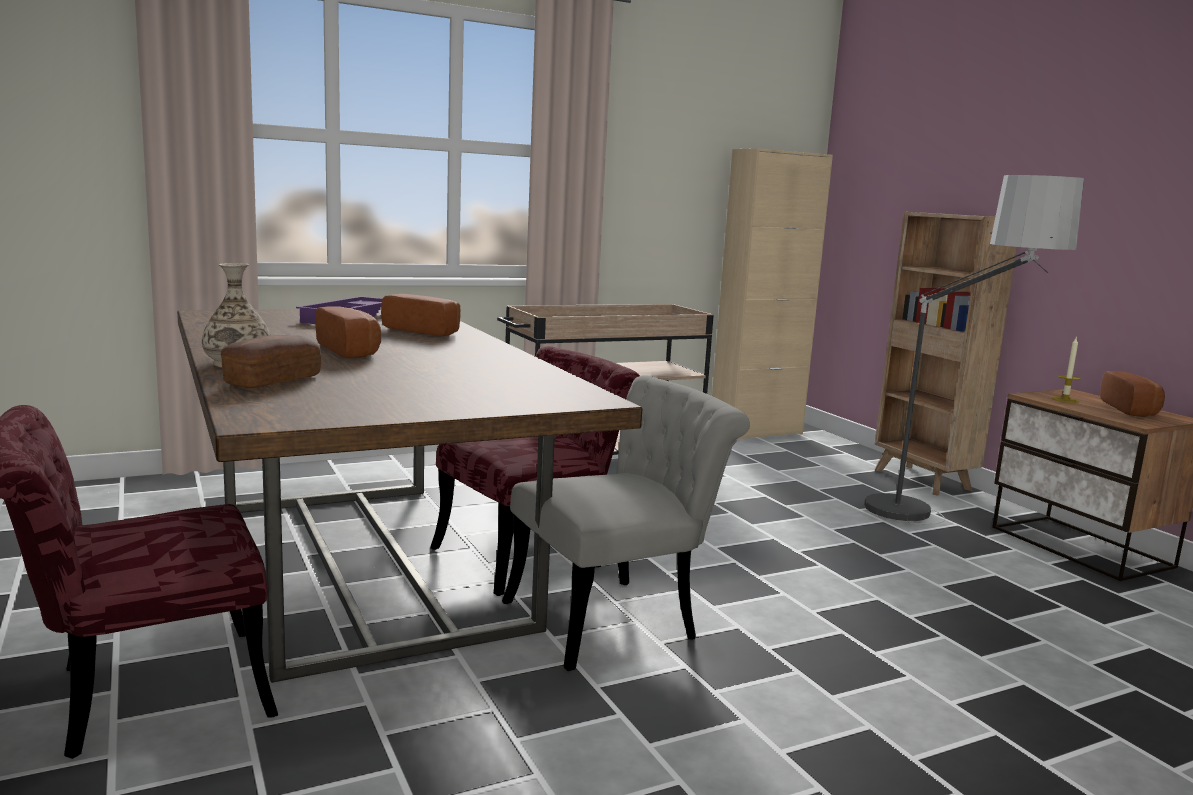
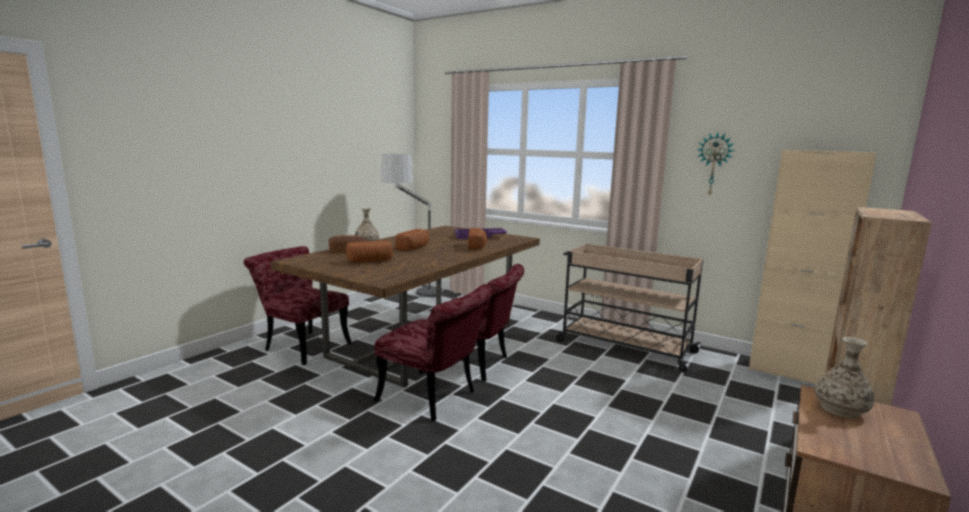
camera: 60 degrees right, 0 degrees up
grey chair [502,375,750,671] -> red chair [374,284,493,421]
floor lamp [864,175,1084,524] -> floor lamp moved to [381,154,443,300]
candle [1052,338,1081,403] -> vase [815,337,875,418]
bread [1100,371,1165,417] -> bread moved to [346,241,393,262]
none -> wall clock [697,132,734,197]

